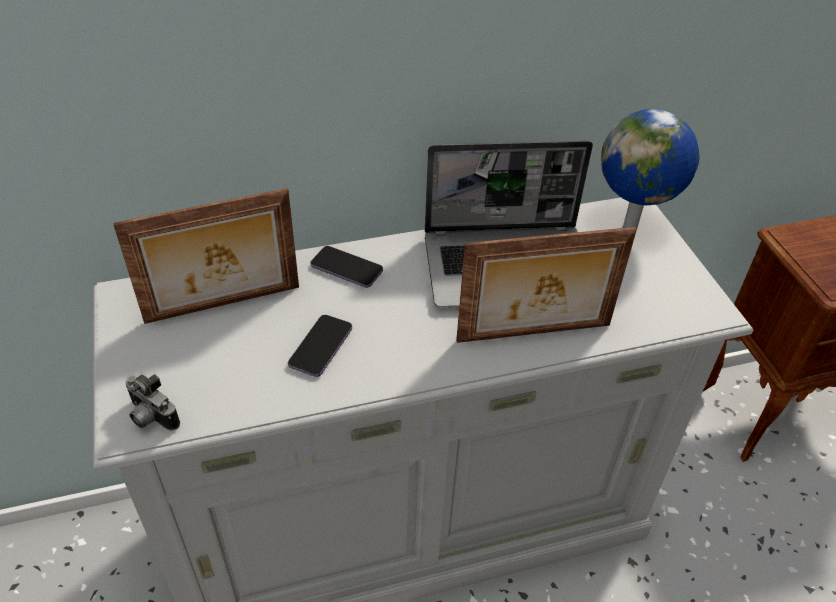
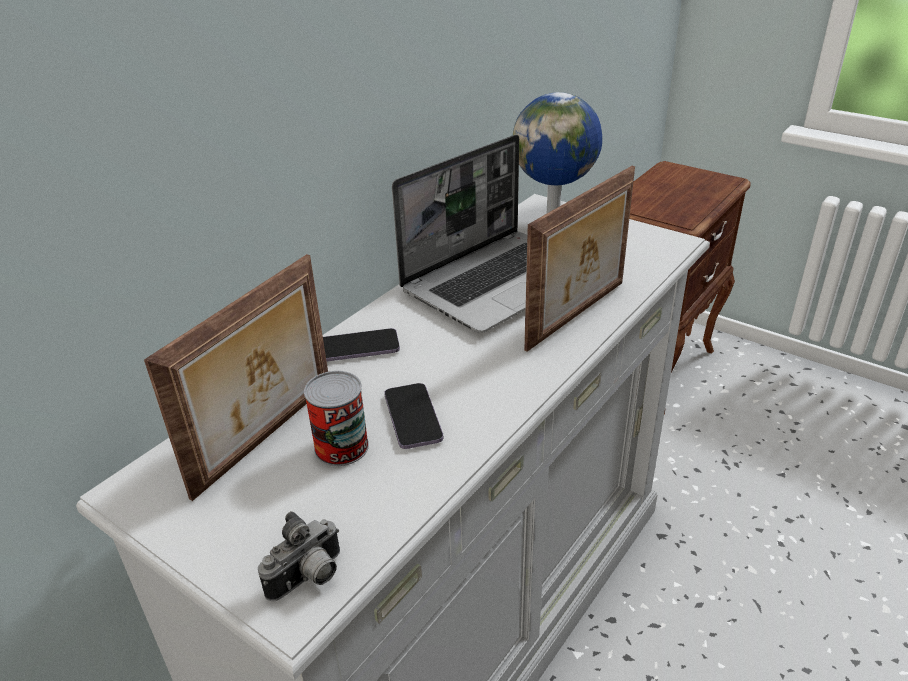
camera: 35 degrees left, 10 degrees down
camera [126,374,180,431] -> camera turned 45 degrees counterclockwise [258,511,340,601]
none -> can [304,371,369,466]

